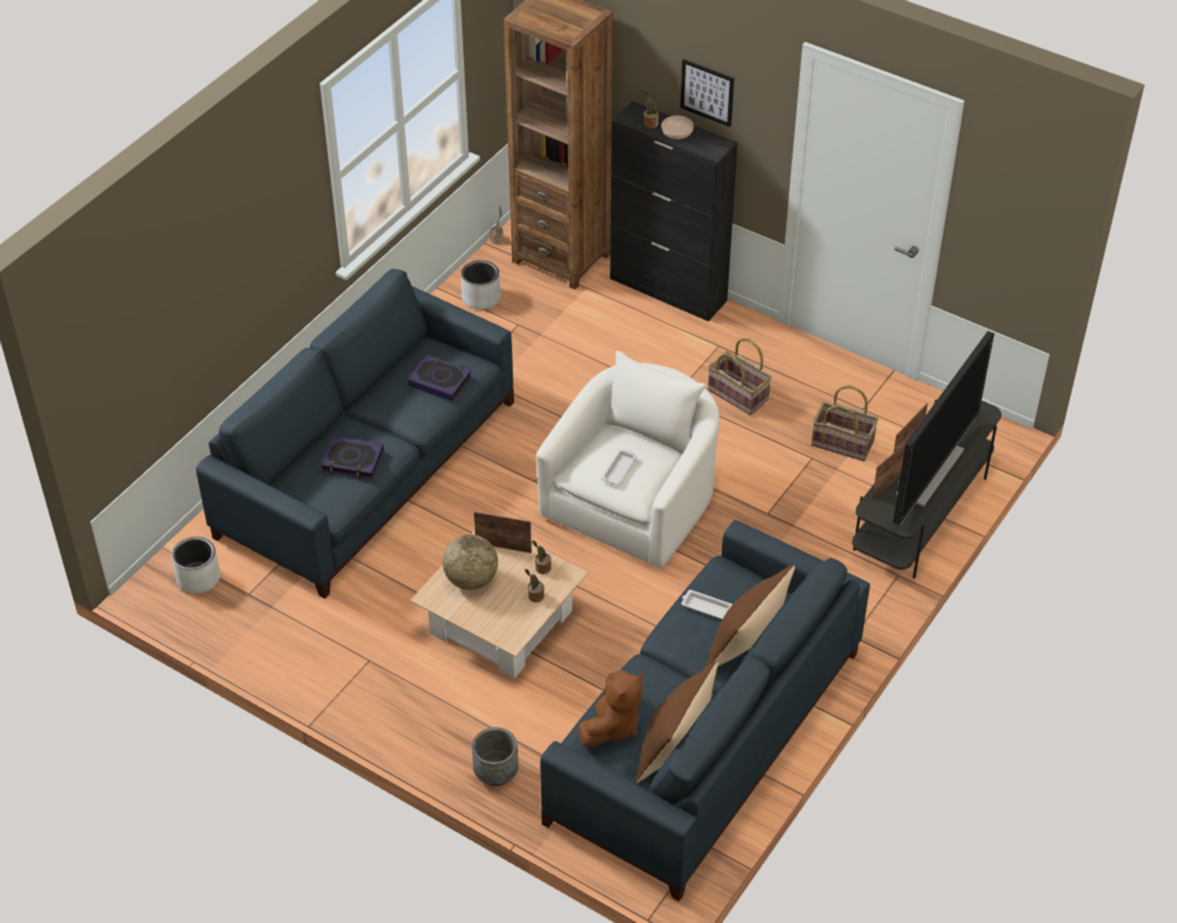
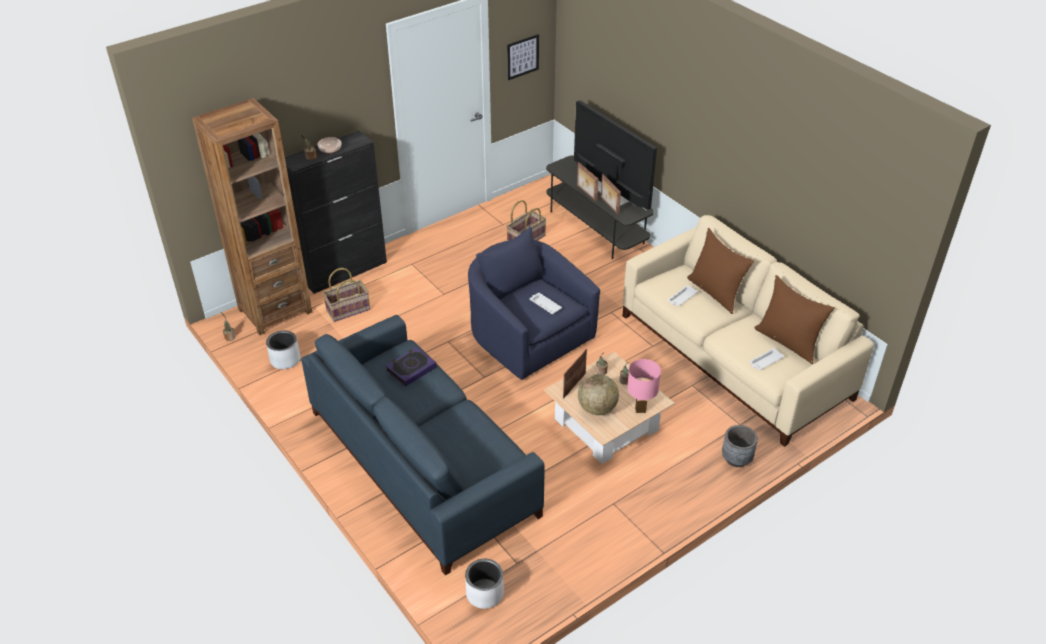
camera: 70 degrees left, 5 degrees down
book [321,436,384,479] -> none
white armchair [536,351,719,568] -> blue armchair [468,227,600,380]
blue sofa [540,520,870,901] -> beige sofa [623,215,874,447]
brown plush toy [579,670,643,747] -> white tray [749,348,784,370]
picture [680,59,734,127] -> picture moved to [507,34,539,80]
basket [708,338,772,415] -> basket moved to [323,268,370,322]
none -> pink table lamp [627,359,661,413]

